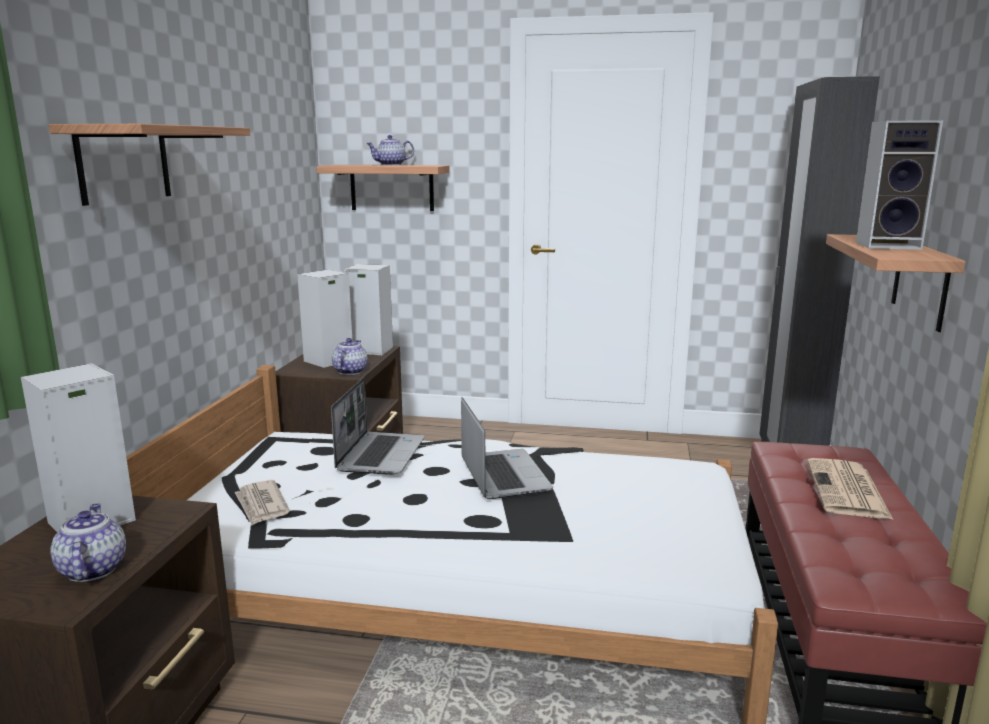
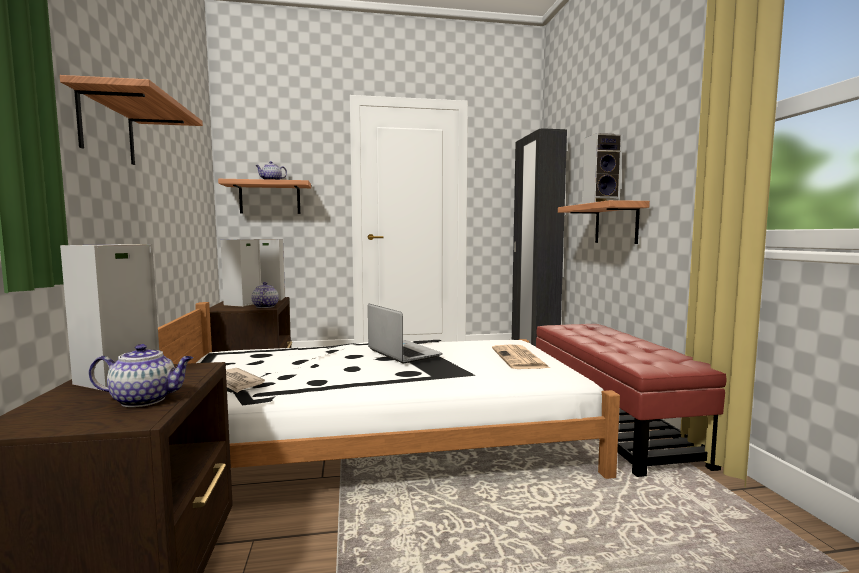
camera: 20 degrees left, 10 degrees down
teapot [50,504,126,582] -> teapot turned 120 degrees clockwise [89,344,193,407]
laptop [331,377,425,475] -> none
newspaper [807,458,893,519] -> newspaper moved to [492,345,550,369]

